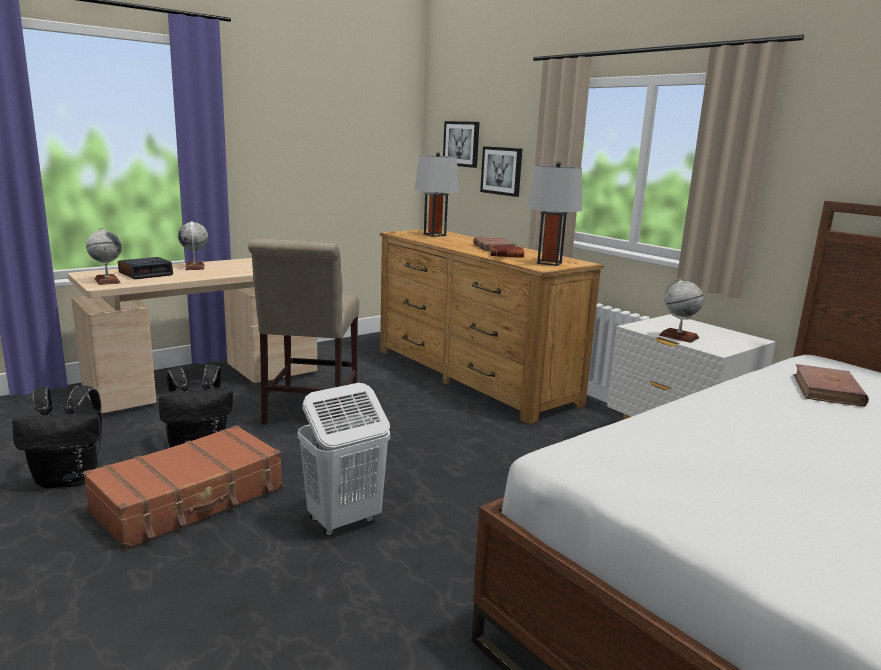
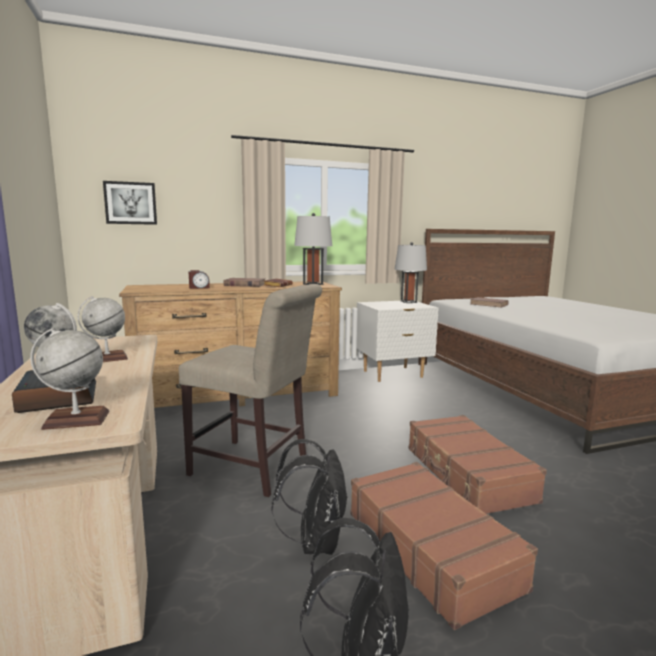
camera: 70 degrees left, 5 degrees down
white laundry basket [297,383,390,536] -> brown suitcase [409,415,547,514]
grey table lamp [415,152,459,237] -> grey table lamp moved to [394,242,427,303]
picture [480,146,522,197] -> none
globe [659,278,704,343] -> globe moved to [78,296,128,362]
none -> alarm clock [189,270,210,289]

